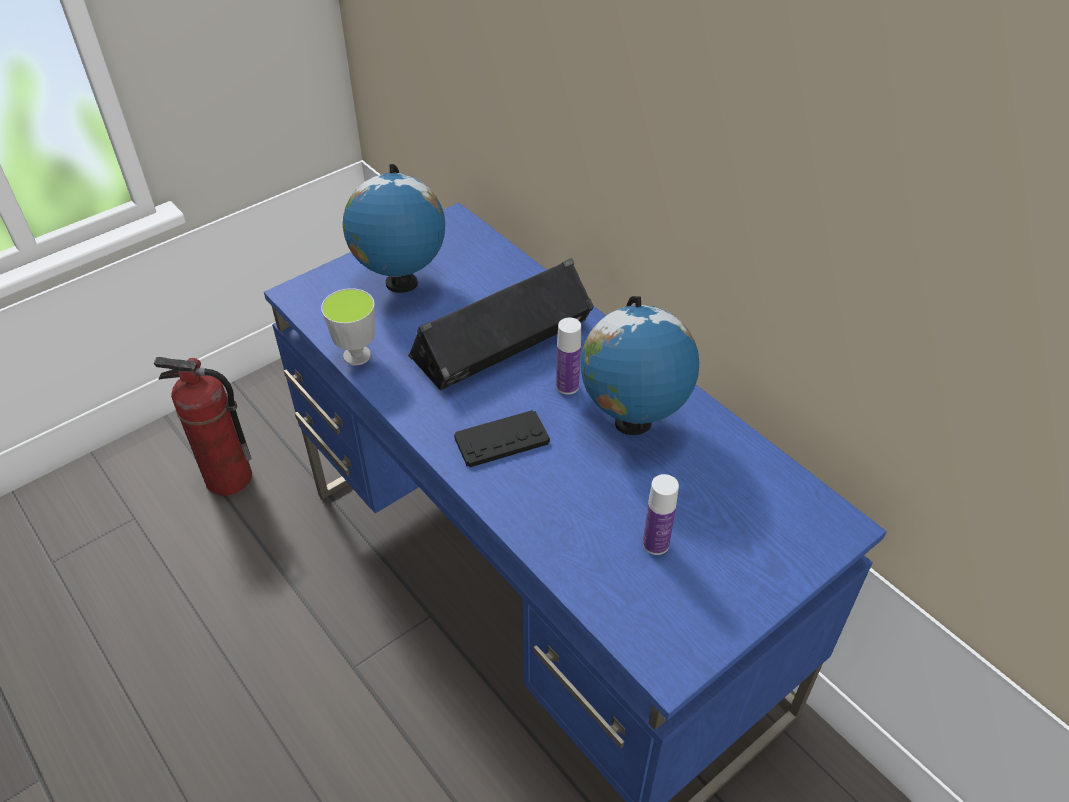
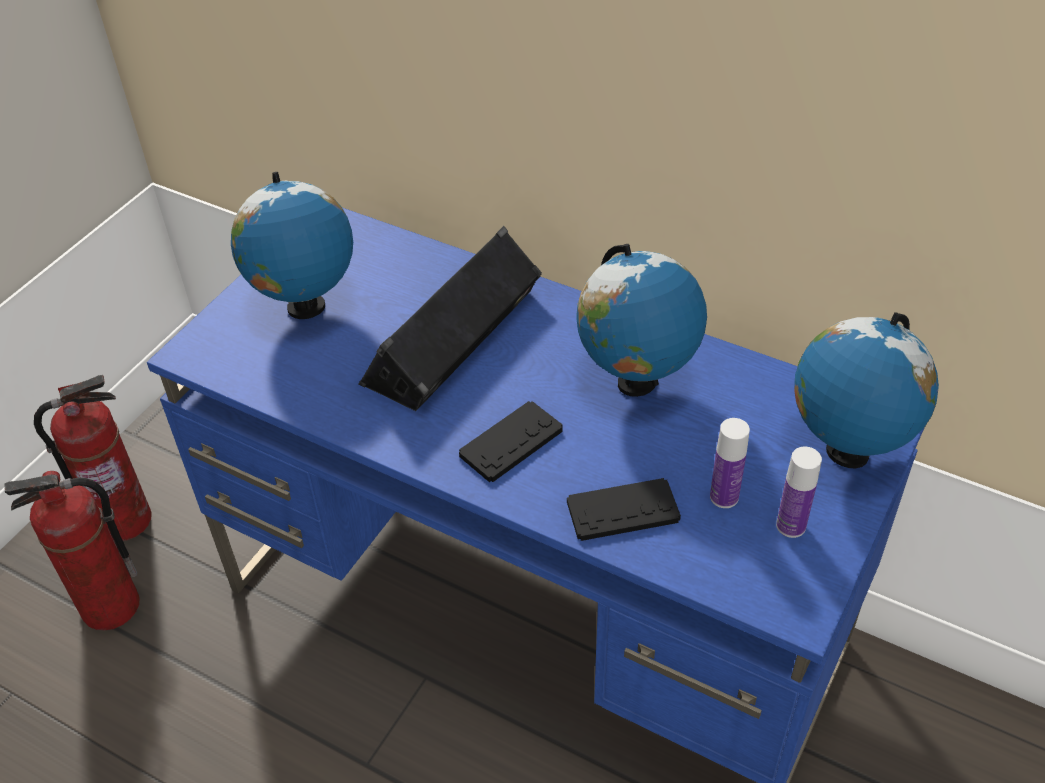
camera: 20 degrees left, 0 degrees up
cup [321,288,375,365] -> none
bottle [556,317,581,395] -> bottle moved to [776,447,822,538]
none -> fire extinguisher [34,375,152,541]
none -> black game controller [567,478,681,541]
none -> globe [794,312,939,468]

